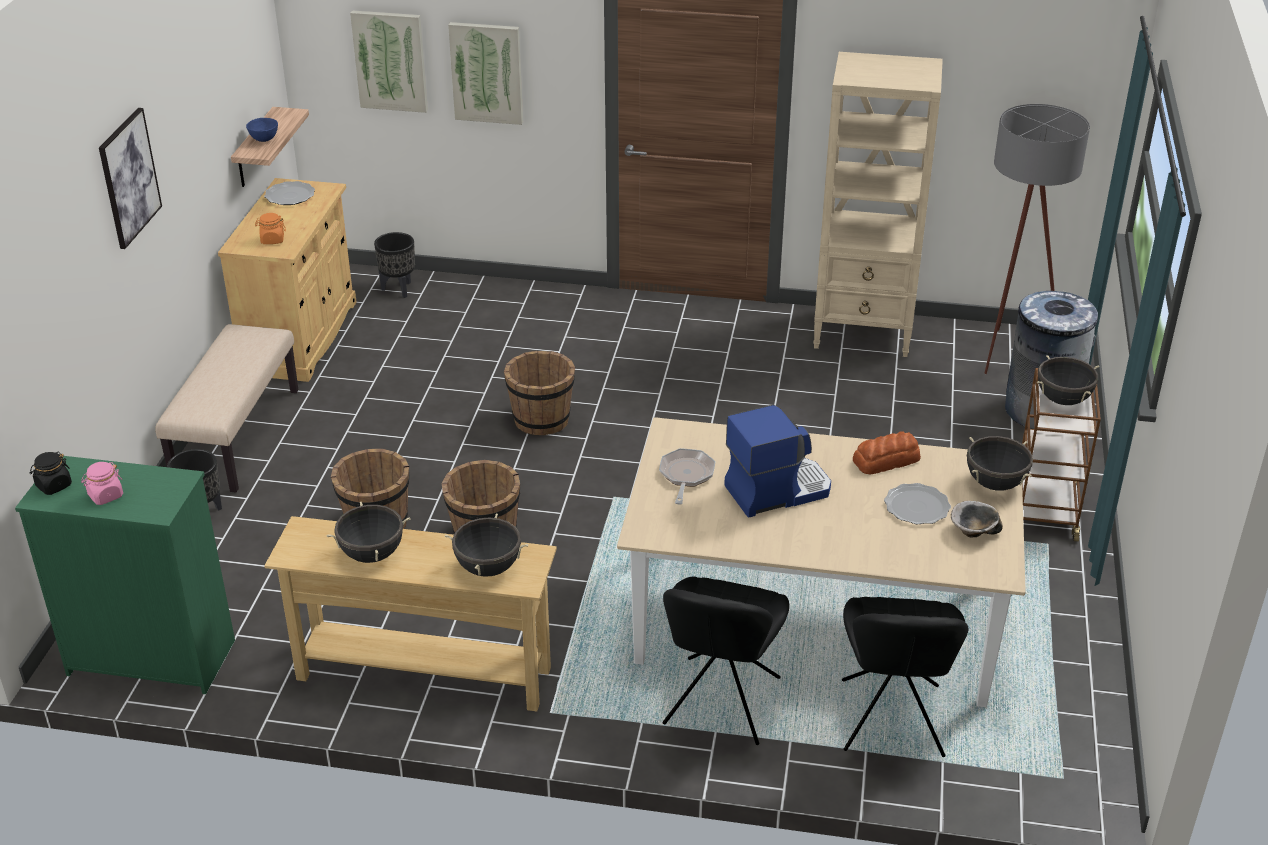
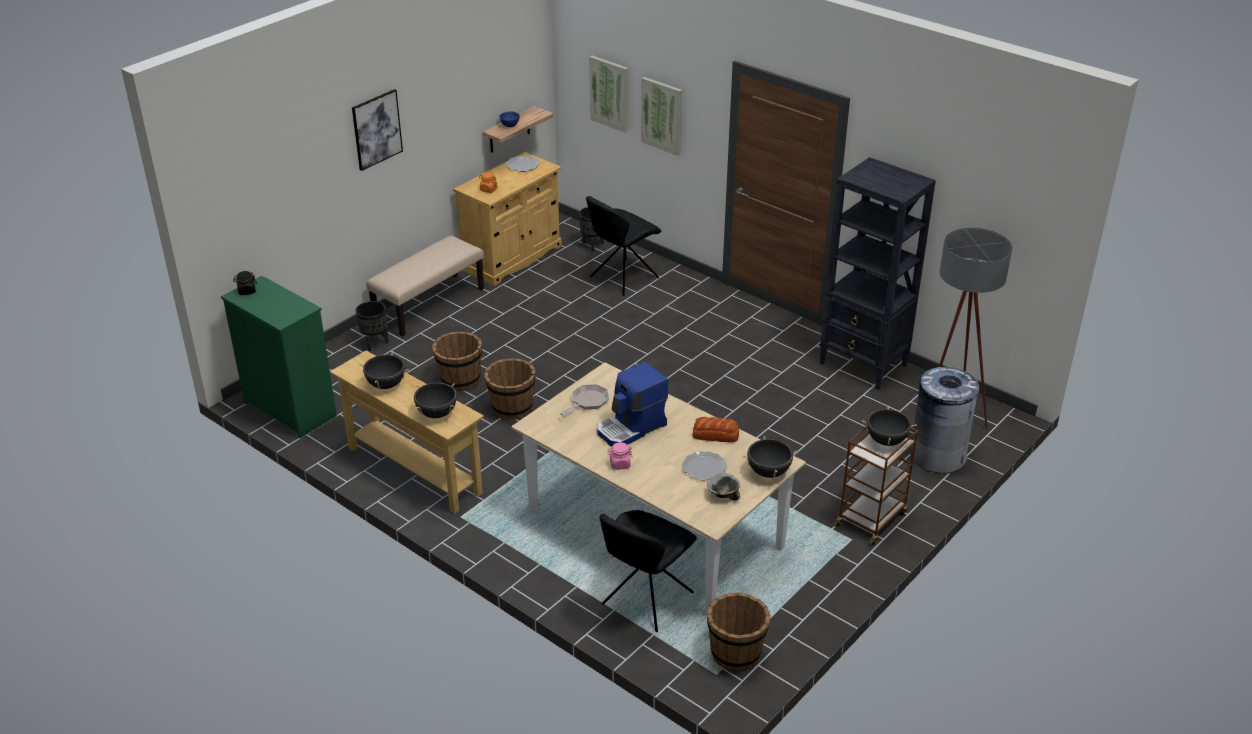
camera: 30 degrees right, 0 degrees up
pink jar [81,462,123,505] -> pink jar moved to [607,442,633,470]
brown bucket [504,351,575,435] -> brown bucket moved to [707,592,771,671]
black chair [663,577,789,745] -> black chair moved to [586,196,661,296]
coffee machine [724,405,831,518] -> coffee machine turned 135 degrees clockwise [597,362,668,447]
beige bookcase [813,52,943,357] -> black bookcase [820,157,936,390]

